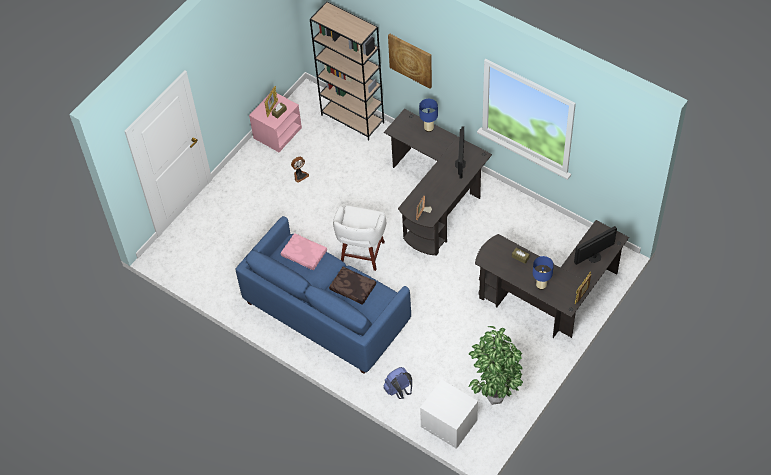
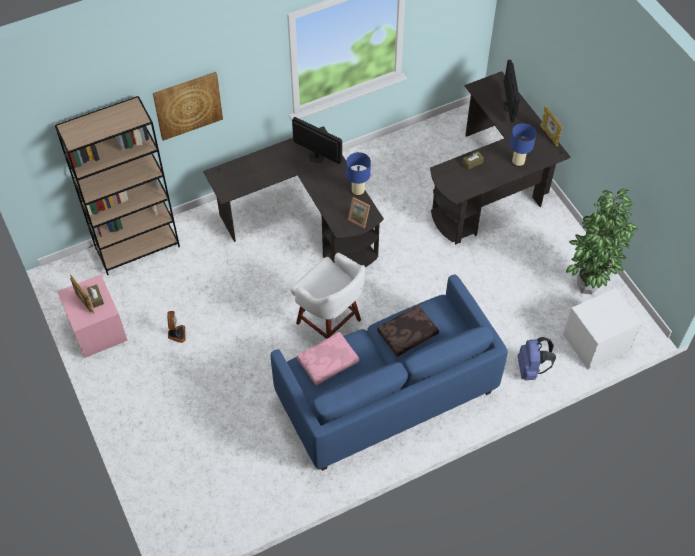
camera: 65 degrees left, 0 degrees up
blue table lamp [419,99,438,132] -> blue table lamp moved to [346,152,371,196]

